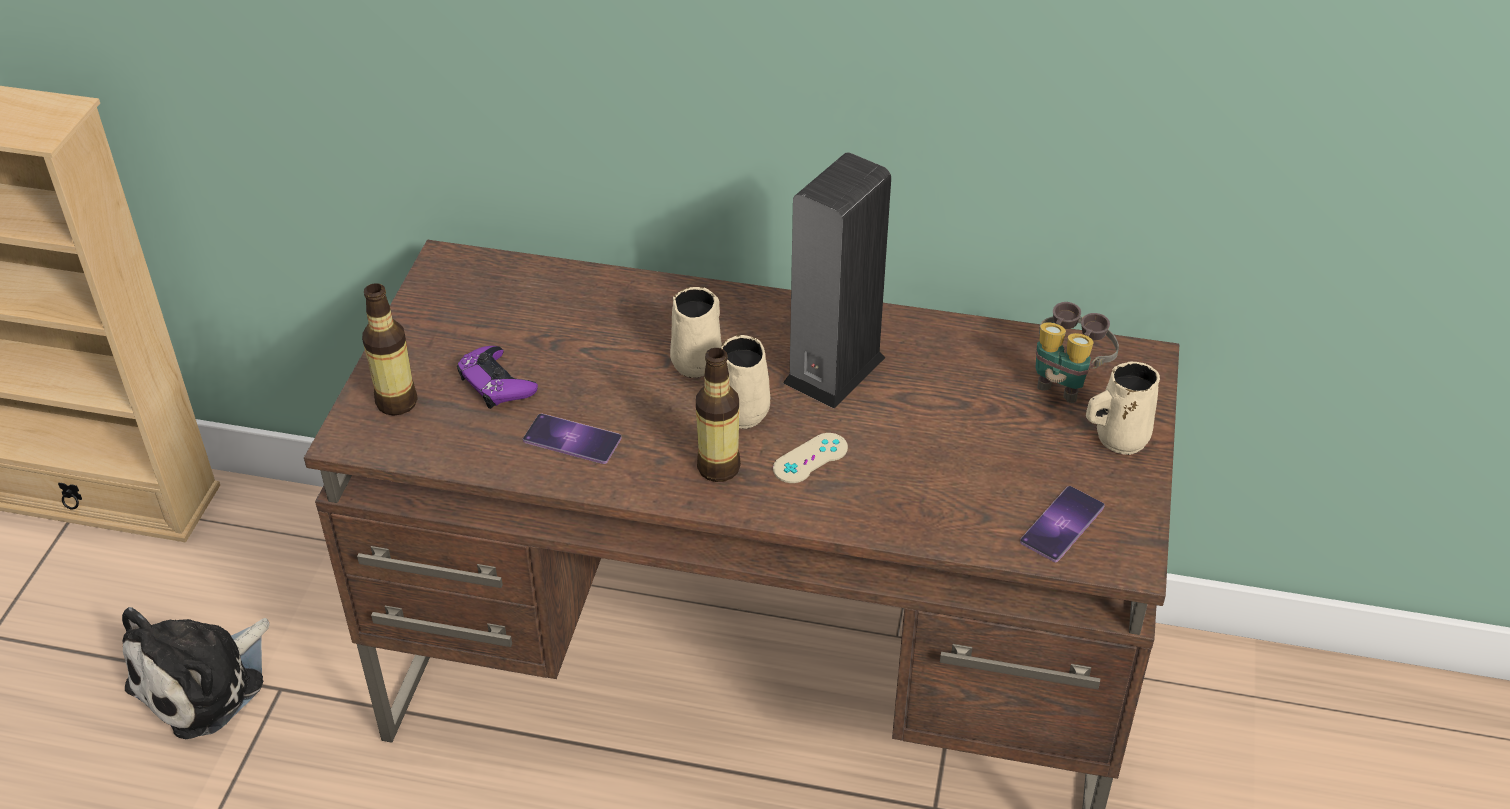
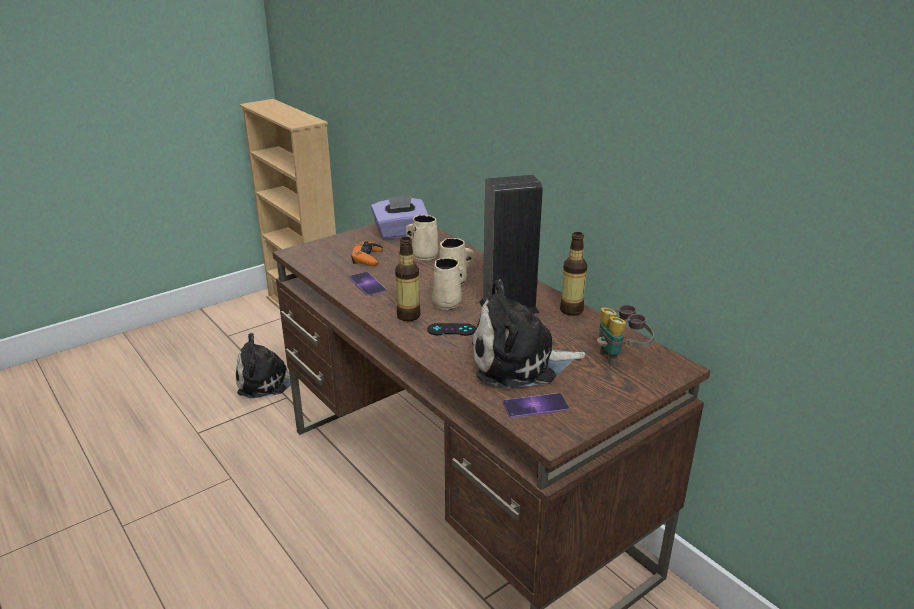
camera: 40 degrees right, 15 degrees down
bottle [362,283,418,416] -> bottle moved to [560,232,587,316]
purple game controller [457,346,538,409] -> orange game controller [351,241,383,266]
beige game controller [773,433,848,483] -> black game controller [427,323,476,336]
beige mug [1086,362,1160,455] -> beige mug moved to [406,214,438,261]
none -> purple tissue box [371,196,428,239]
none -> plush toy [472,279,585,388]

